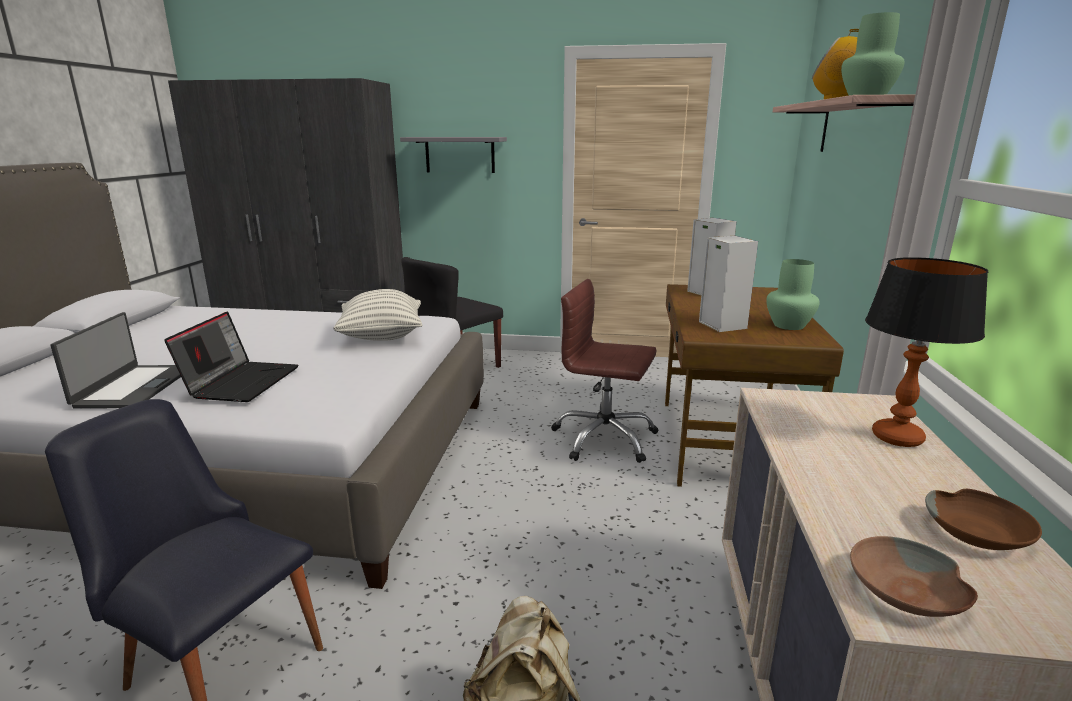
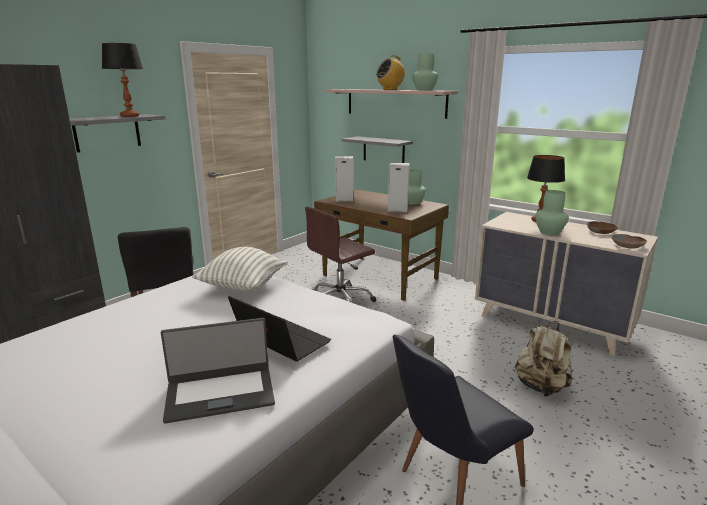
camera: 60 degrees left, 0 degrees up
laptop [50,312,181,408] -> laptop turned 135 degrees clockwise [161,318,275,423]
none -> table lamp [102,43,143,117]
none -> grey shelf [341,136,413,163]
none -> green vase [535,190,569,235]

